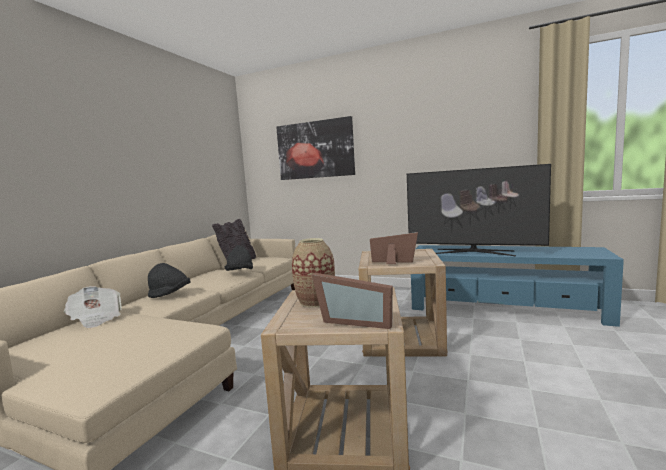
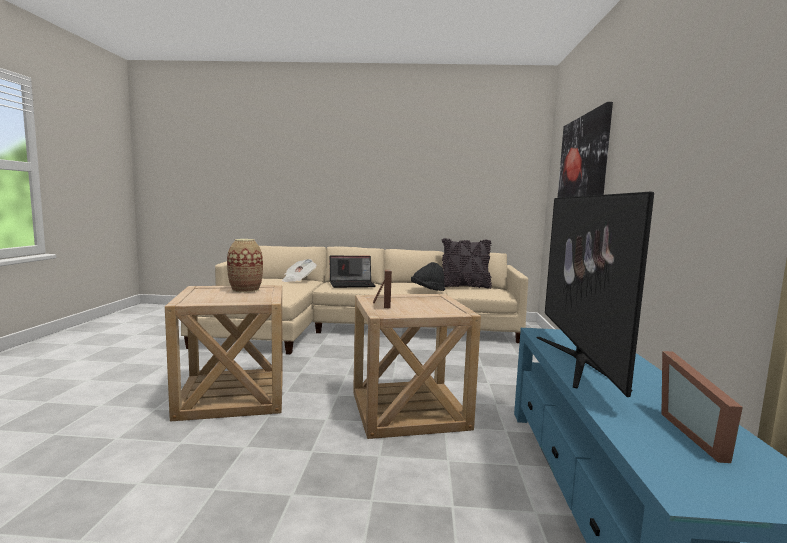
camera: 70 degrees right, 0 degrees up
black hat [148,263,191,298] -> laptop [330,256,375,288]
picture frame [312,273,393,329] -> picture frame moved to [661,351,743,463]

